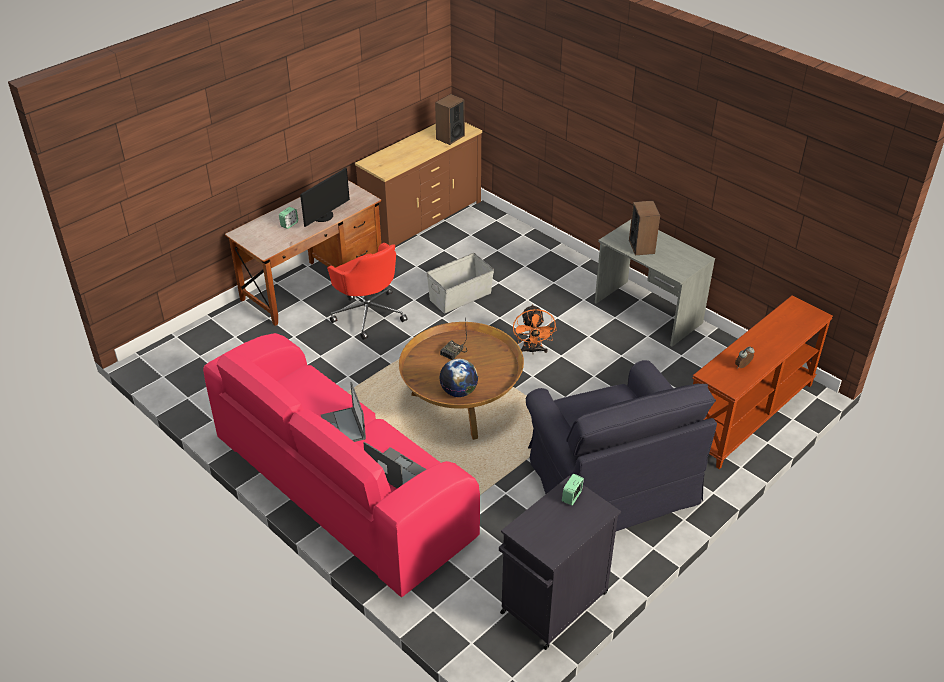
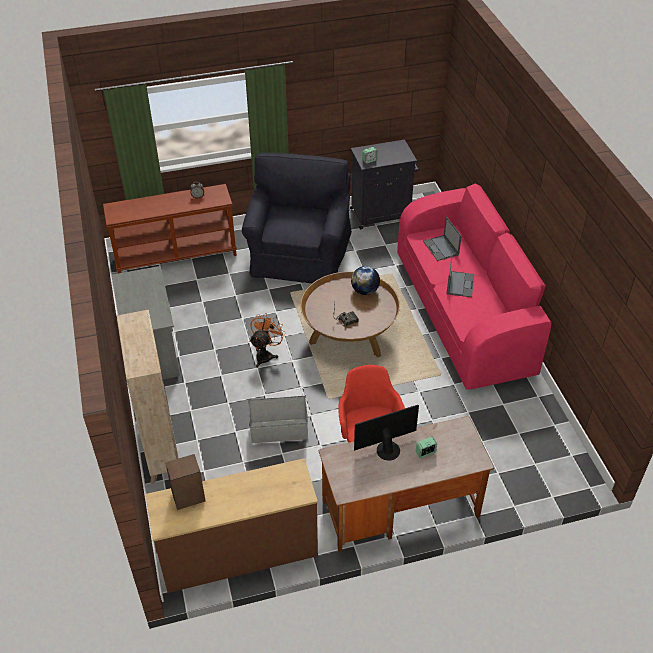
camera: 150 degrees left, 5 degrees up
speaker [629,201,660,255] -> none
none -> beige bookcase [116,310,179,484]

